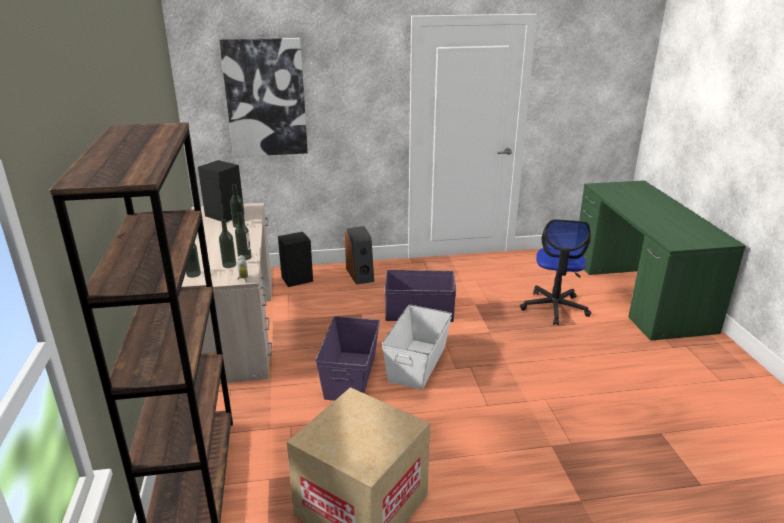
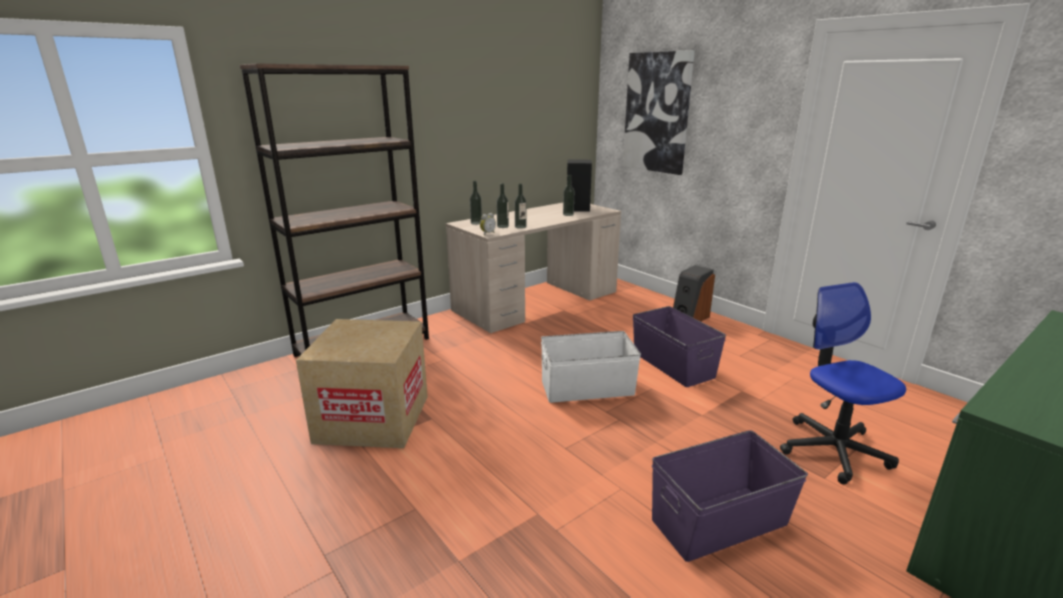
camera: 60 degrees right, 5 degrees down
black speaker [278,232,313,287] -> none
purple storage box [315,316,380,401] -> purple storage box moved to [652,430,808,562]
office chair [520,219,591,325] -> office chair turned 90 degrees clockwise [780,282,906,484]

